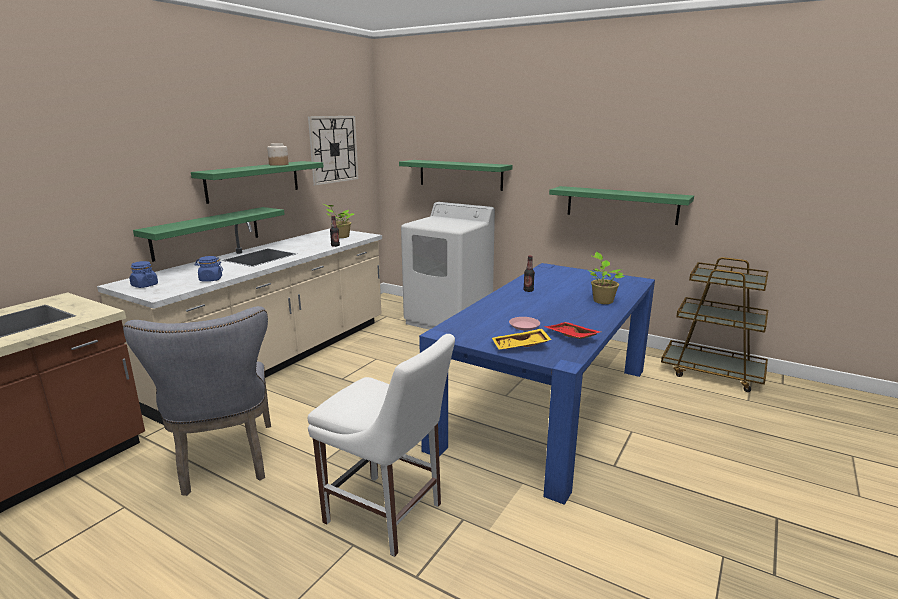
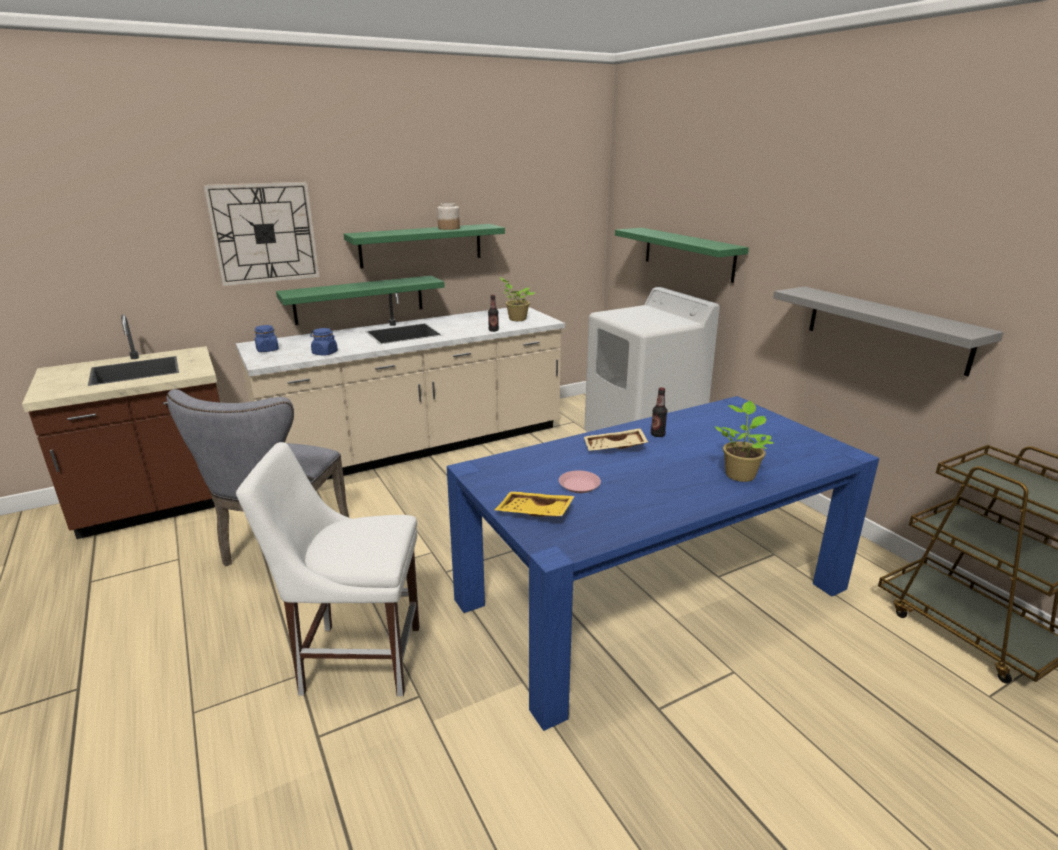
camera: 30 degrees right, 5 degrees up
wall clock [308,116,359,186] -> wall clock moved to [203,182,320,286]
white chair [308,334,455,557] -> white chair turned 120 degrees clockwise [236,442,419,696]
red tray [544,322,601,339] -> none
green shelf [549,186,694,225] -> grey shelf [773,287,1004,376]
none -> beige tray [584,428,648,451]

